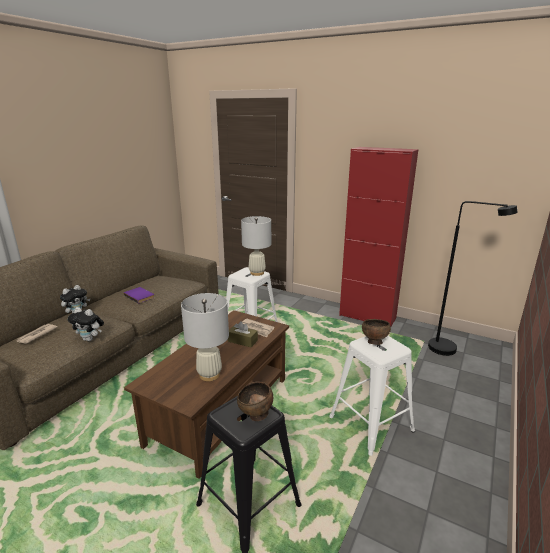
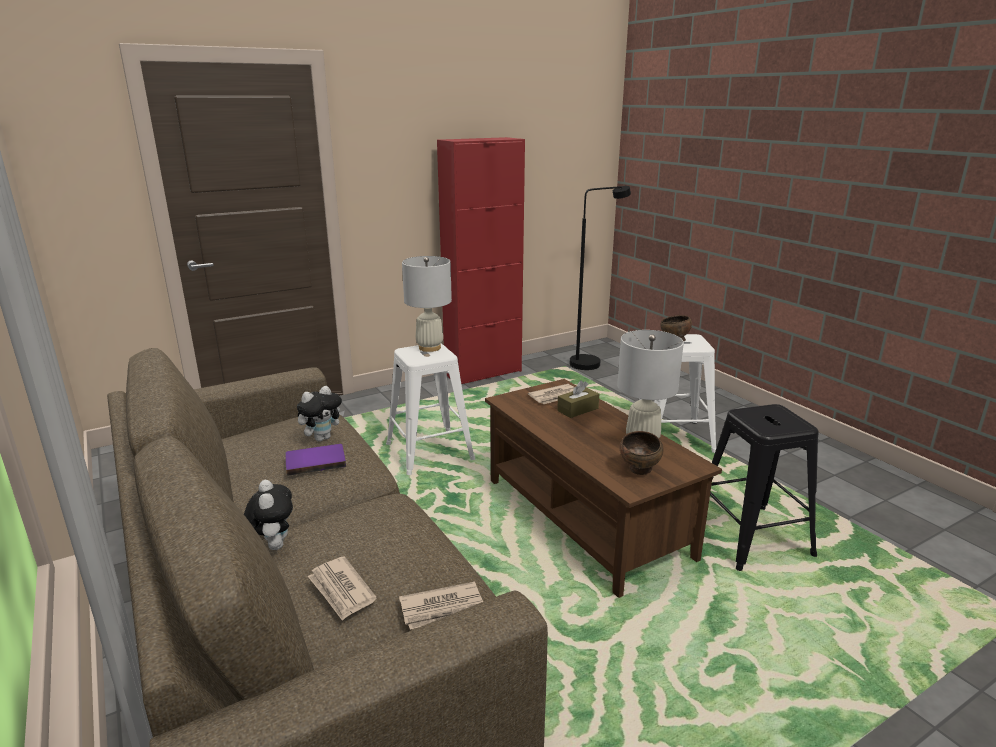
camera: 60 degrees left, 0 degrees up
plush toy [68,307,104,341] -> plush toy moved to [297,386,345,442]
brown bowl [237,381,273,421] -> brown bowl moved to [620,431,664,475]
none -> newspaper [399,582,483,629]

